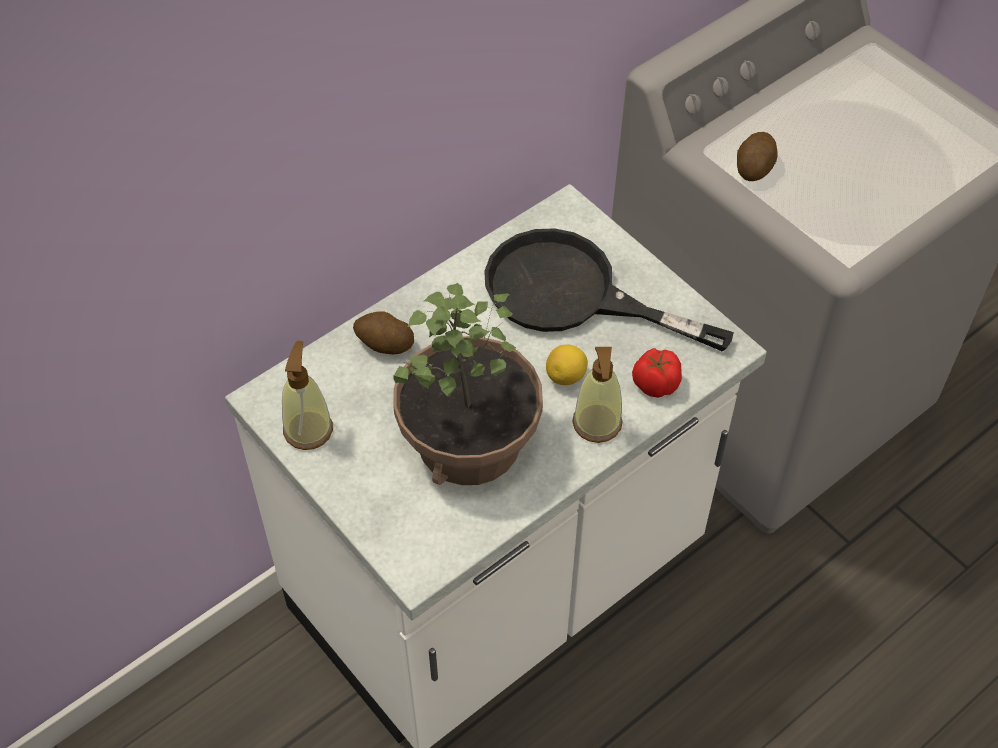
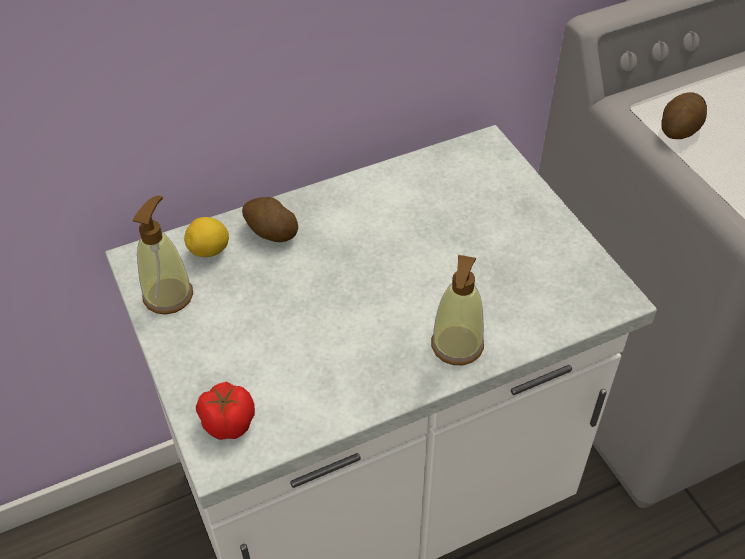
camera: 15 degrees right, 5 degrees down
potted plant [393,283,543,485] -> none
black frying pan [484,228,734,352] -> none
lemon [546,344,588,385] -> lemon moved to [184,217,229,257]
tomato [632,348,682,398] -> tomato moved to [196,382,255,440]

